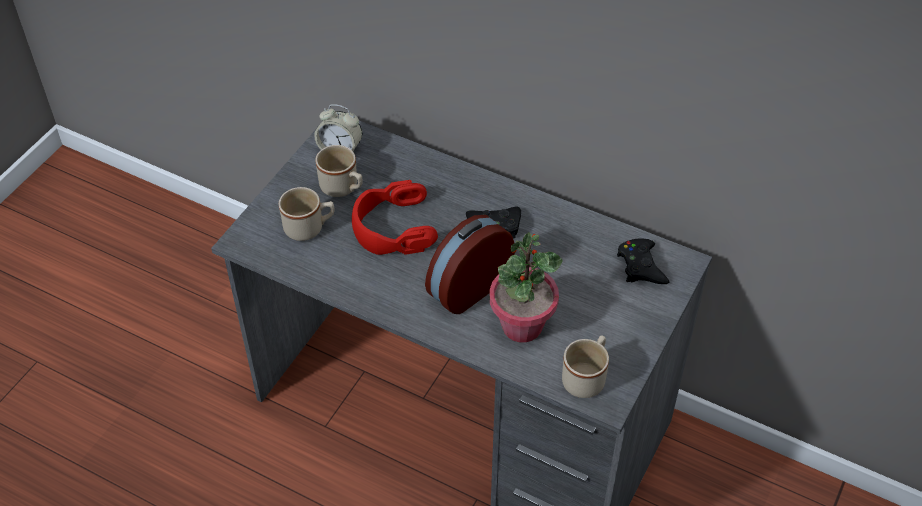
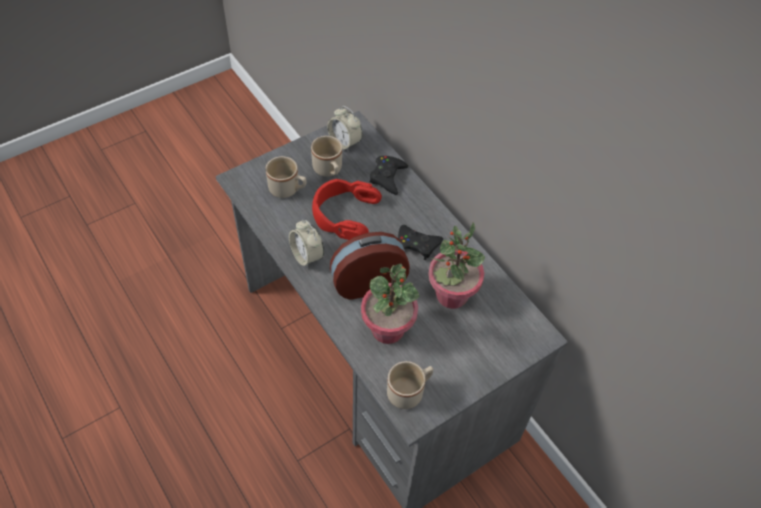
camera: 25 degrees right, 5 degrees up
black game controller [617,238,669,284] -> black game controller moved to [370,156,408,195]
none -> alarm clock [289,220,324,268]
none -> potted plant [428,223,485,309]

